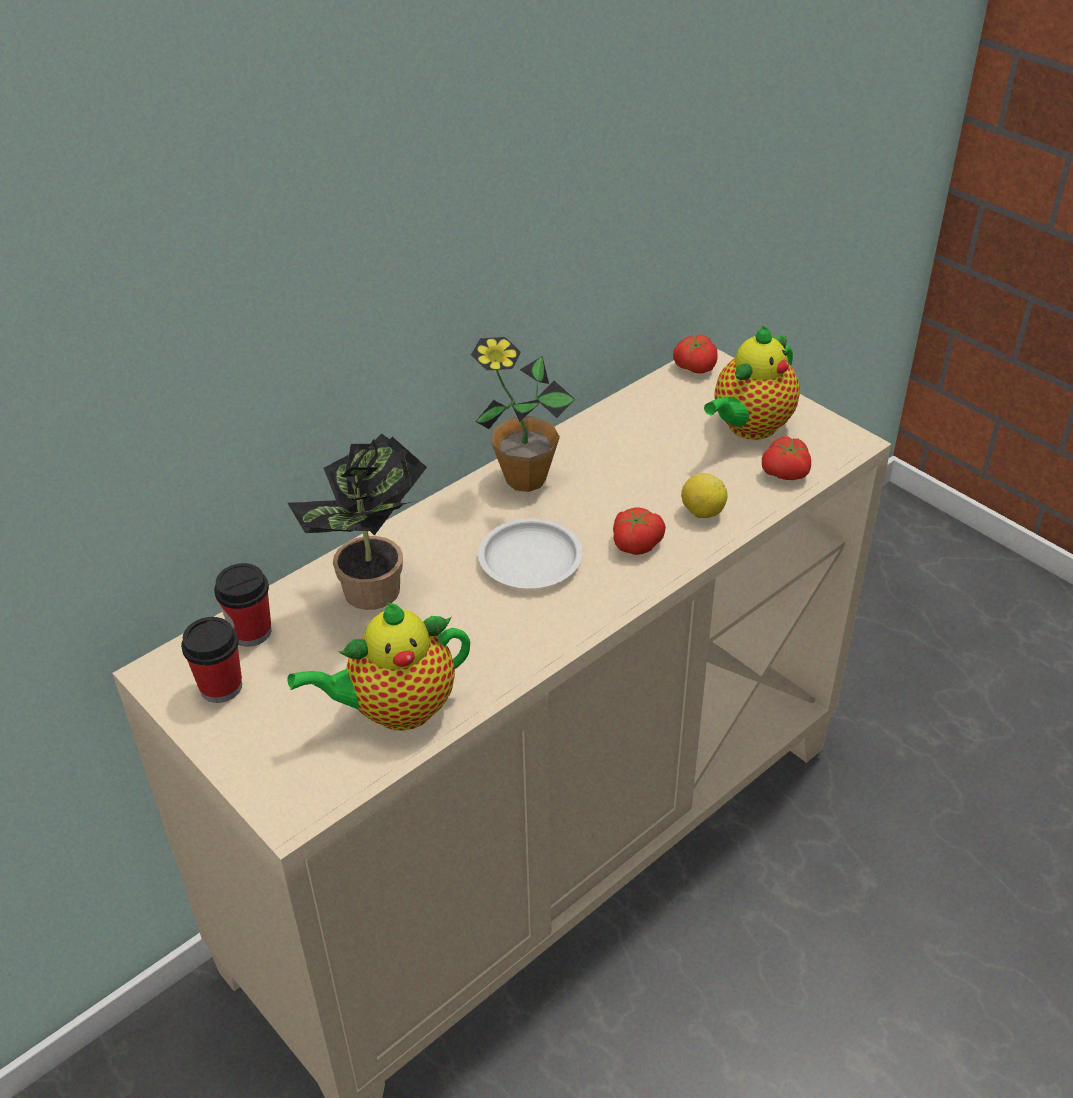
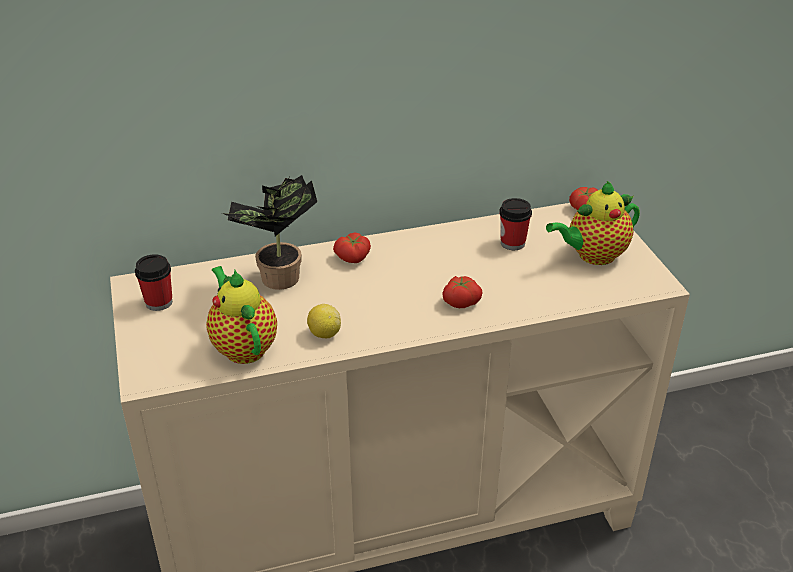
camera: 25 degrees right, 5 degrees down
cup [214,563,271,646] -> cup moved to [499,198,532,250]
teapot [287,602,470,730] -> teapot turned 60 degrees clockwise [206,266,277,364]
potted plant [471,337,575,492] -> none
white plate [478,518,582,588] -> none
lemon [681,473,728,518] -> lemon moved to [307,304,341,338]
tomato [762,436,811,480] -> tomato moved to [333,232,371,263]

